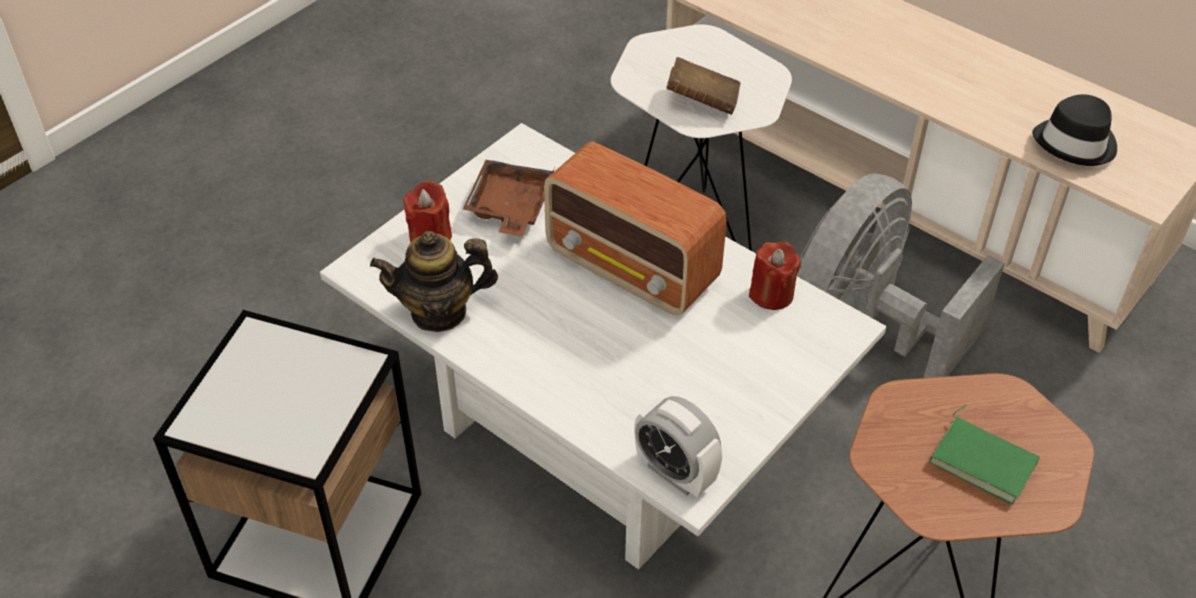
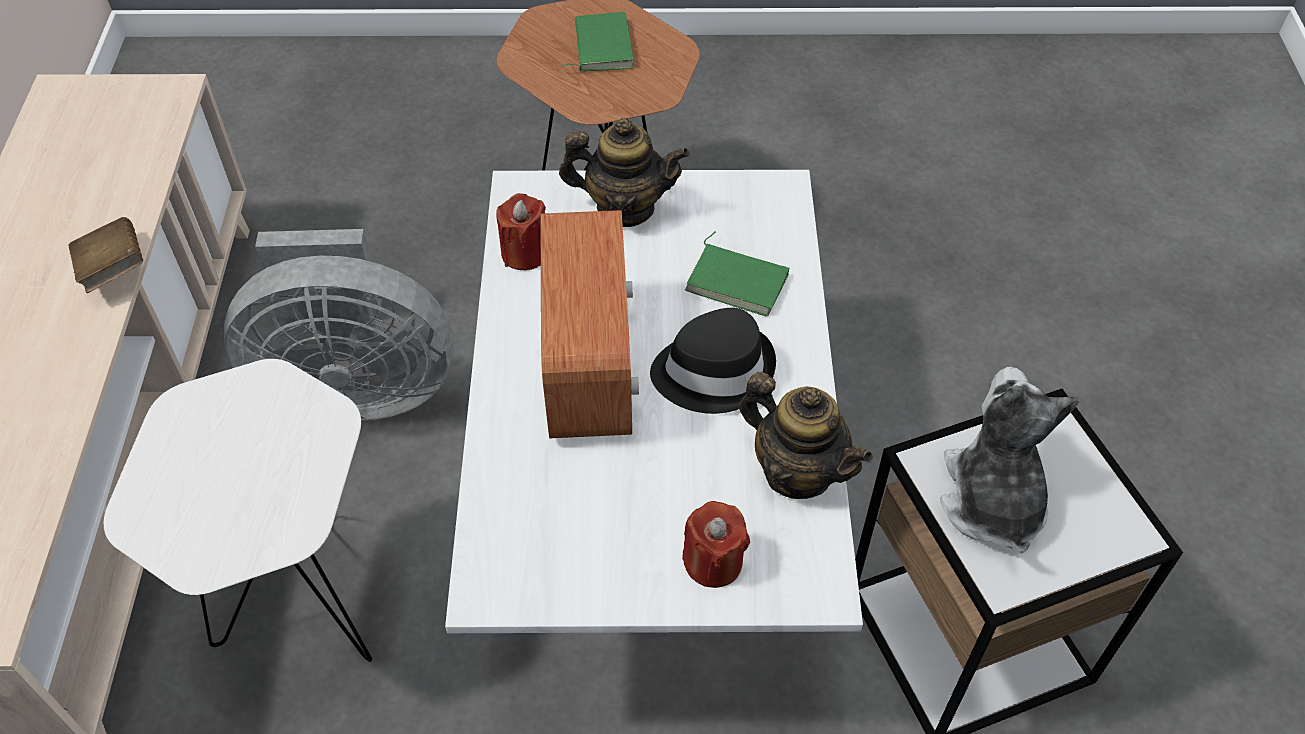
camera: 130 degrees left, 5 degrees up
brown tray [463,160,555,236] -> none
alarm clock [634,396,722,497] -> none
brown book [666,57,740,115] -> brown book moved to [68,217,143,293]
black hat [1032,94,1117,166] -> black hat moved to [650,308,776,414]
none -> teapot [559,118,689,227]
none -> green book [685,231,790,317]
none -> plush toy [940,366,1081,554]

